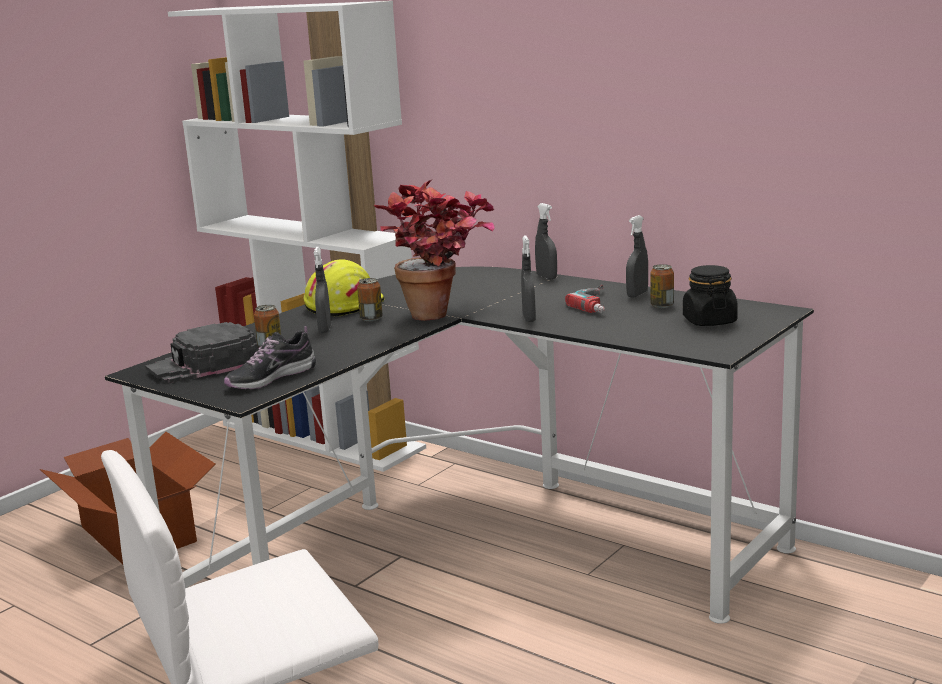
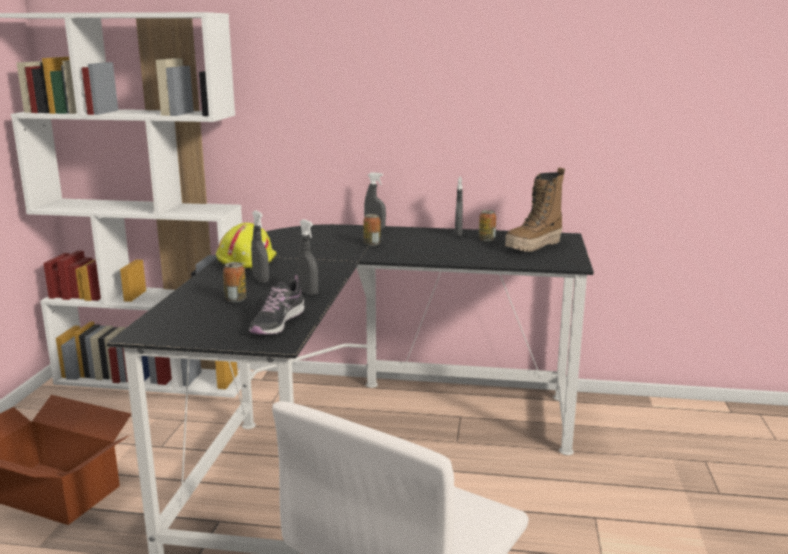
camera: 30 degrees left, 0 degrees up
black cap [145,322,258,383] -> none
can [357,278,383,321] -> can moved to [364,214,381,246]
potted plant [373,180,495,321] -> none
grey spray bottle [521,235,536,322] -> grey spray bottle moved to [297,219,318,295]
power drill [565,285,605,313] -> none
black jar [683,265,738,326] -> boot [505,168,565,252]

